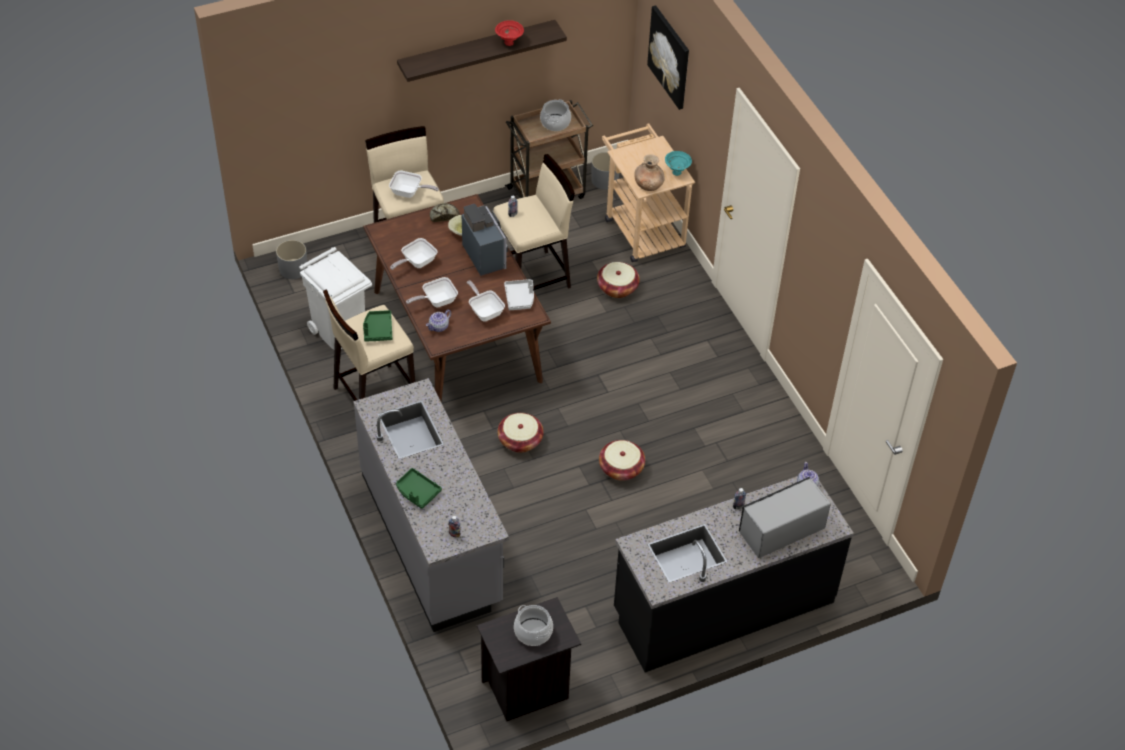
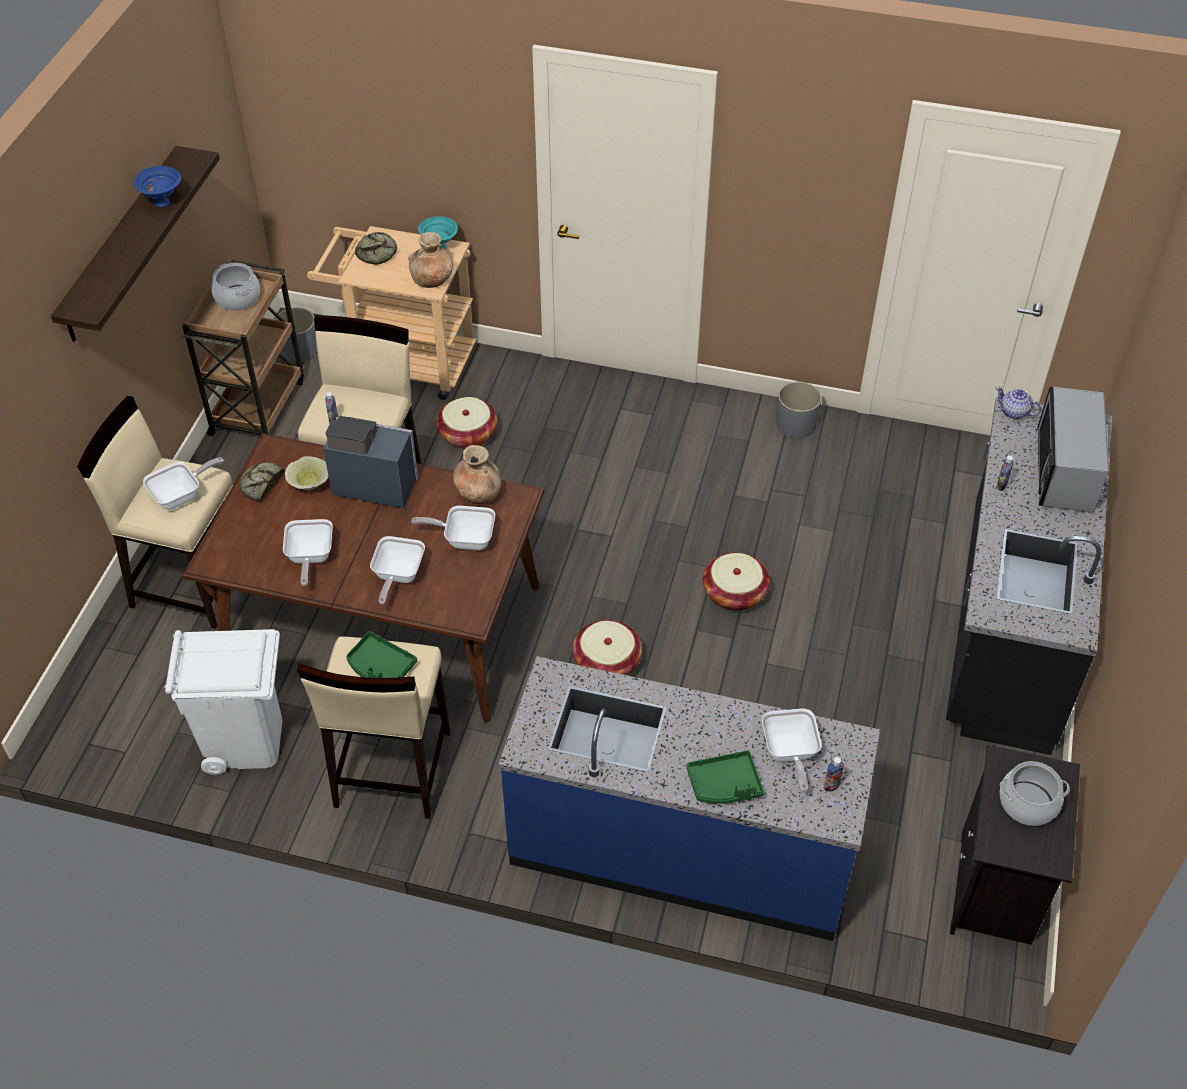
camera: 50 degrees left, 0 degrees up
grey planter [276,240,307,279] -> grey planter moved to [776,382,822,438]
grey counter [353,378,509,632] -> blue counter [498,656,880,941]
teapot [426,310,451,332] -> none
red bowl [495,20,524,46] -> blue bowl [134,166,181,207]
grey tray [504,279,534,310] -> brown vase [453,445,501,504]
picture [647,6,689,110] -> none
none -> bread [355,232,397,265]
none -> frying pan [762,708,822,792]

